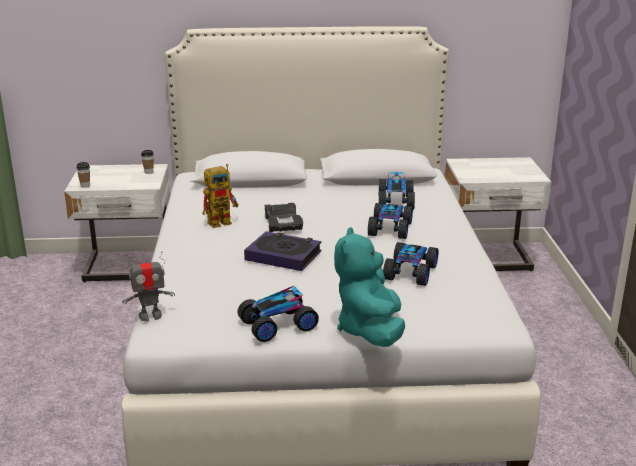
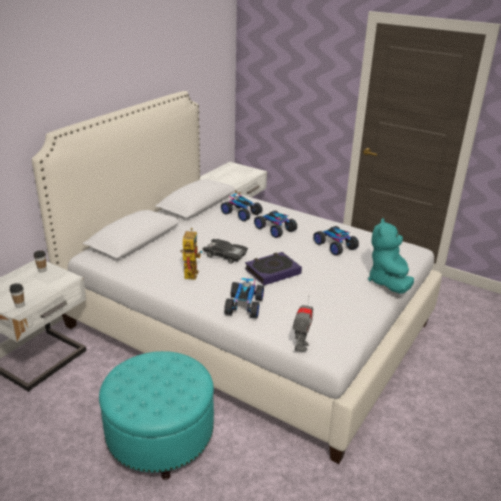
camera: 55 degrees left, 5 degrees up
toy car [237,286,319,342] -> toy car moved to [224,278,264,319]
turquoise plush toy [334,227,405,347] -> turquoise plush toy turned 60 degrees clockwise [368,218,414,294]
none -> turquoise ottoman [99,351,214,480]

